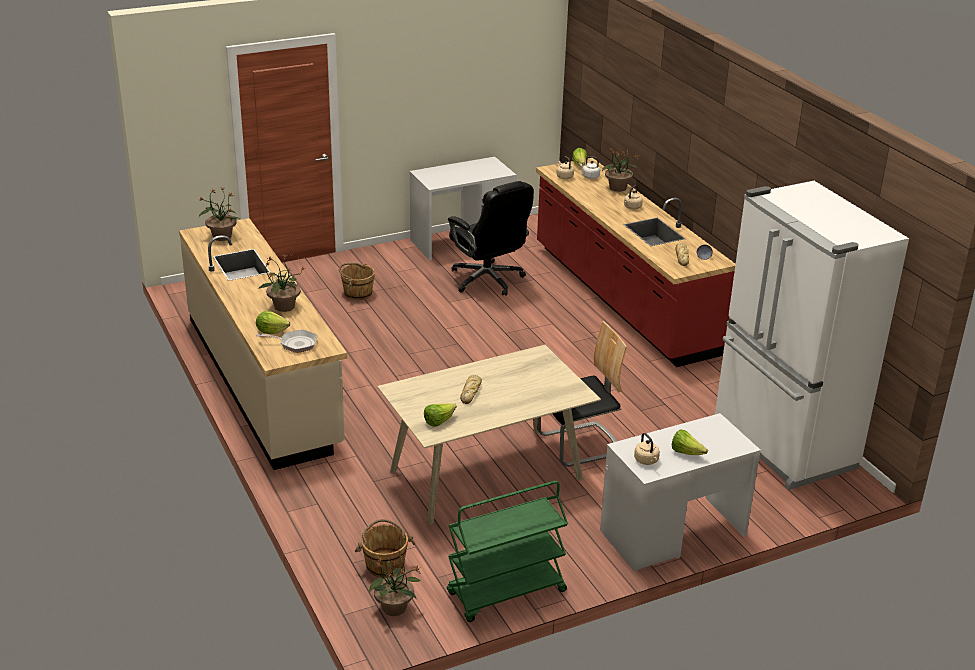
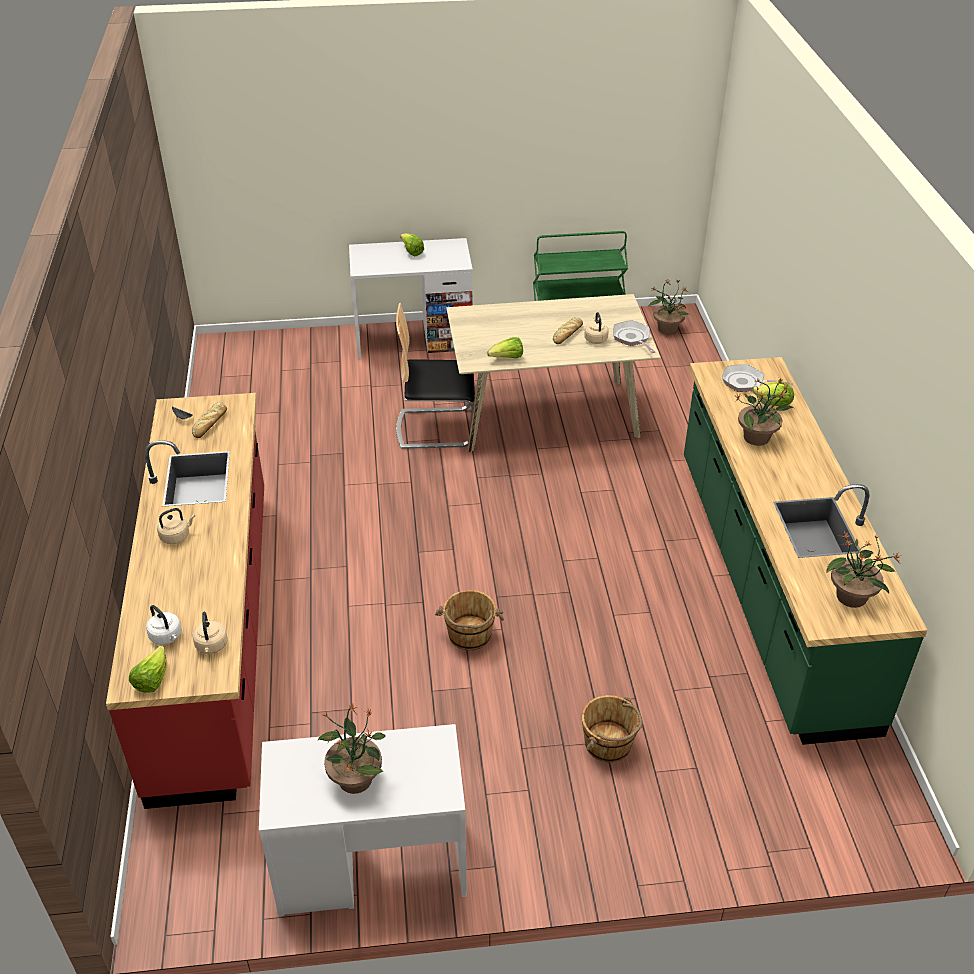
camera: 160 degrees left, 10 degrees up
beige counter [179,218,347,470] -> green counter [684,357,928,745]
brown bucket [355,519,415,578] -> brown bucket moved to [435,590,504,650]
lettuce [424,403,457,427] -> lettuce moved to [487,337,523,358]
black office chair [448,181,534,296] -> none
potted plant [602,148,639,192] -> potted plant moved to [317,704,386,794]
beige kettle [634,433,660,465] -> beige kettle moved to [584,312,609,344]
white fridge [713,181,909,490] -> none
none -> frying pan [613,320,655,353]

